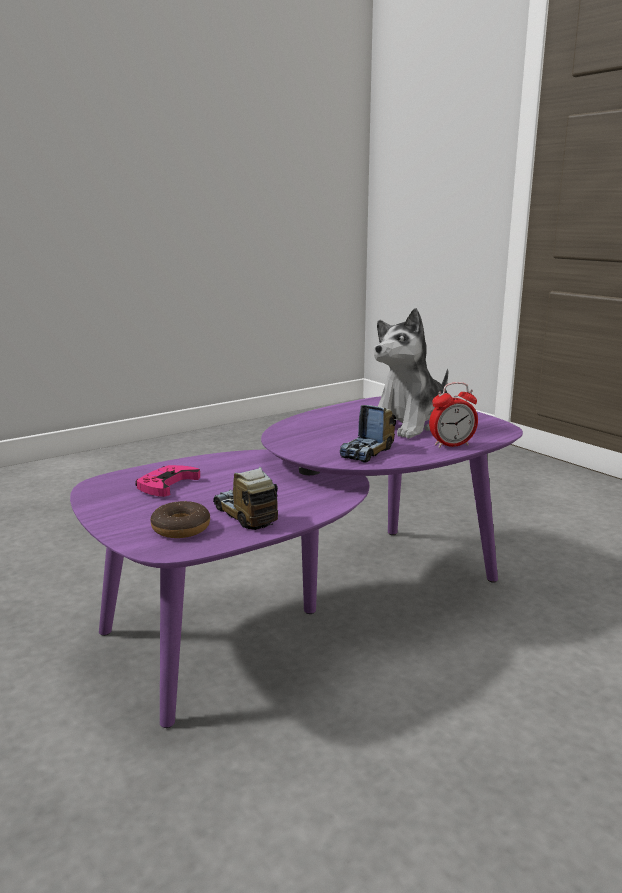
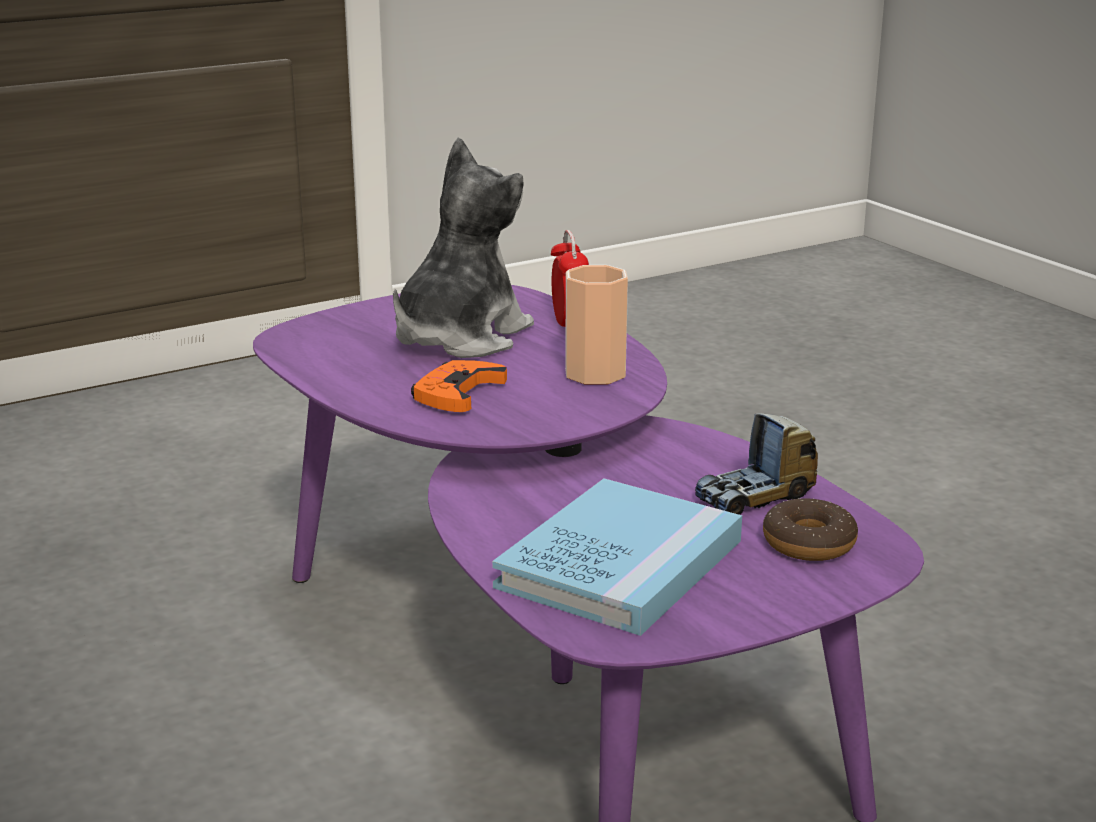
camera: 85 degrees left, 5 degrees up
pink game controller [135,465,200,497] -> blue book [492,478,742,636]
toy truck [340,405,396,463] -> cup [565,265,628,385]
plush toy [374,308,448,439] -> plush toy turned 105 degrees counterclockwise [393,137,534,358]
none -> orange game controller [411,360,507,412]

